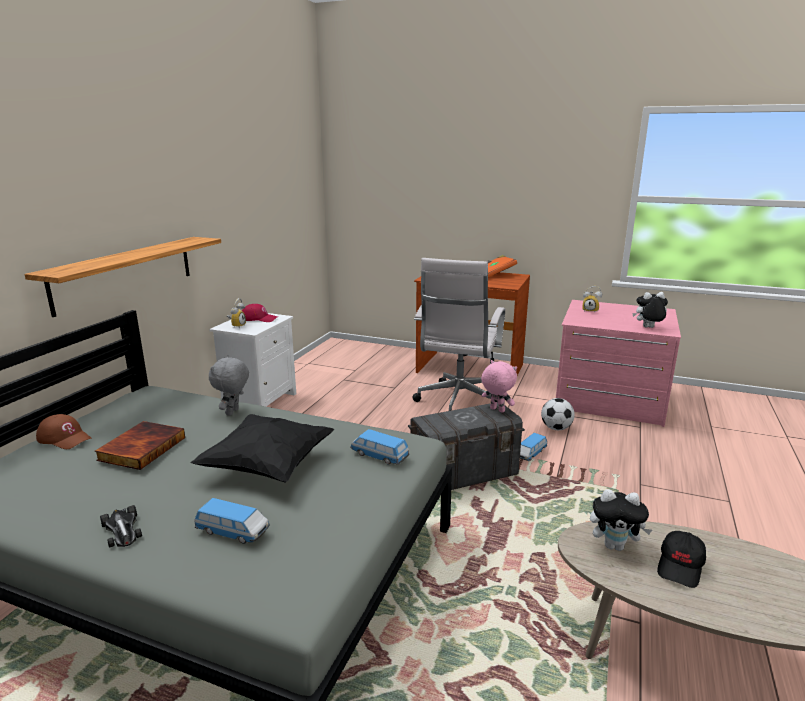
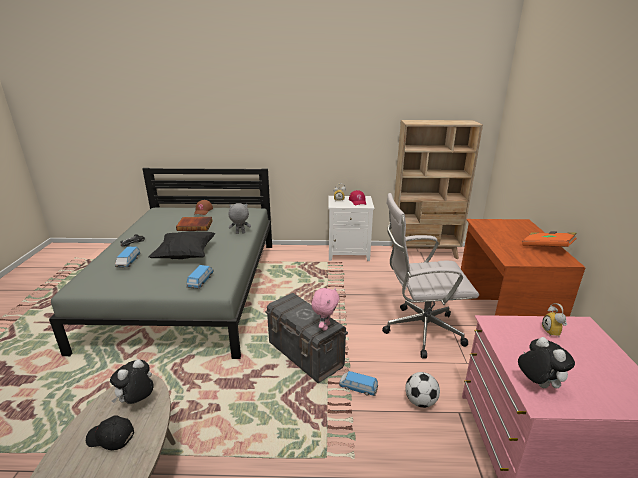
camera: 70 degrees right, 5 degrees up
shelf [24,237,221,317] -> none
plush toy [590,489,652,551] -> plush toy turned 45 degrees clockwise [110,359,154,404]
none -> beige bookcase [391,120,483,259]

